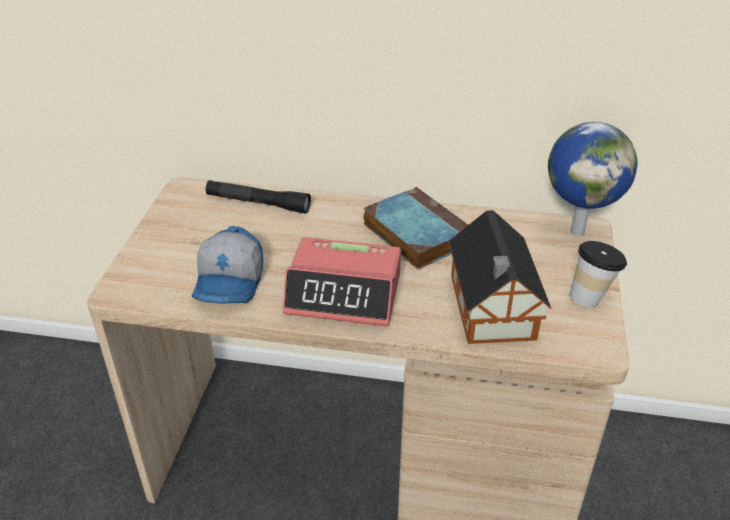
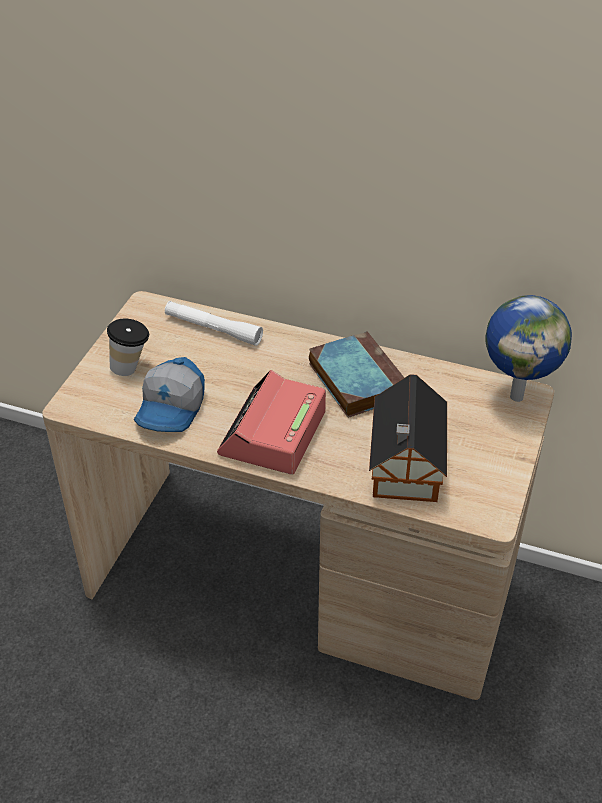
camera: 10 degrees right, 5 degrees up
black flashlight [206,180,311,214] -> white flashlight [165,301,263,346]
alarm clock [283,237,401,326] -> alarm clock turned 90 degrees clockwise [217,370,326,475]
cup [569,241,627,308] -> cup moved to [107,318,149,376]

